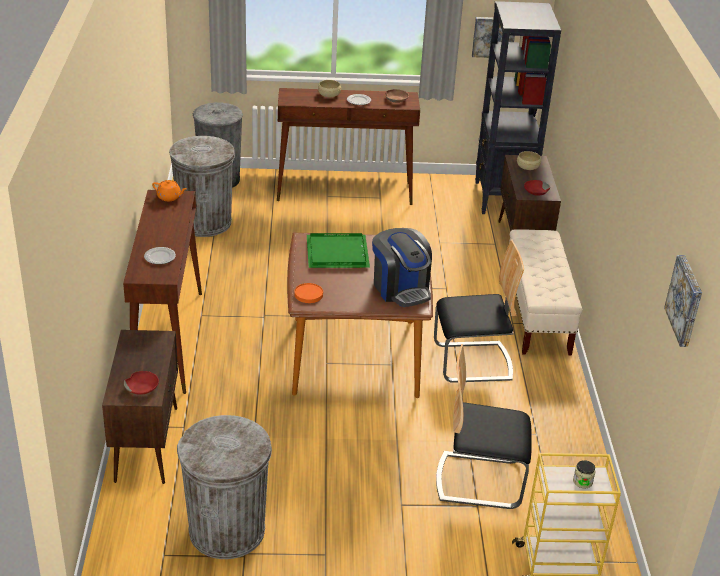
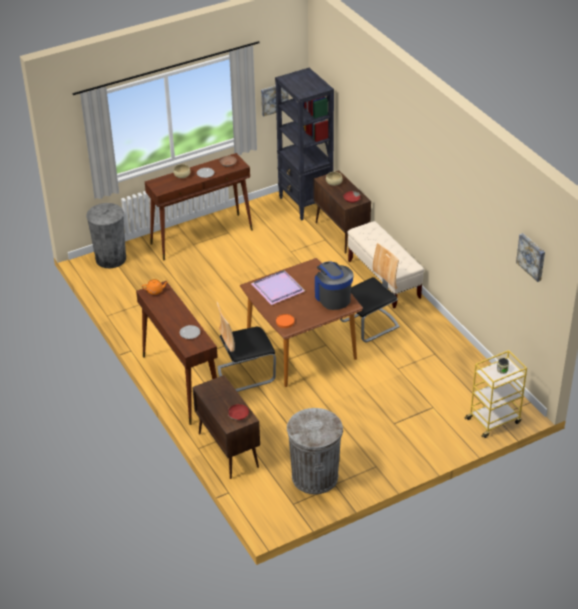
camera: 25 degrees left, 5 degrees up
grey trash can [169,136,235,237] -> none
green tray [307,233,370,268] -> purple tray [251,270,305,305]
coffee machine [372,228,432,307] -> coffee machine turned 150 degrees counterclockwise [315,261,354,310]
chair [436,344,532,509] -> chair moved to [217,302,276,392]

